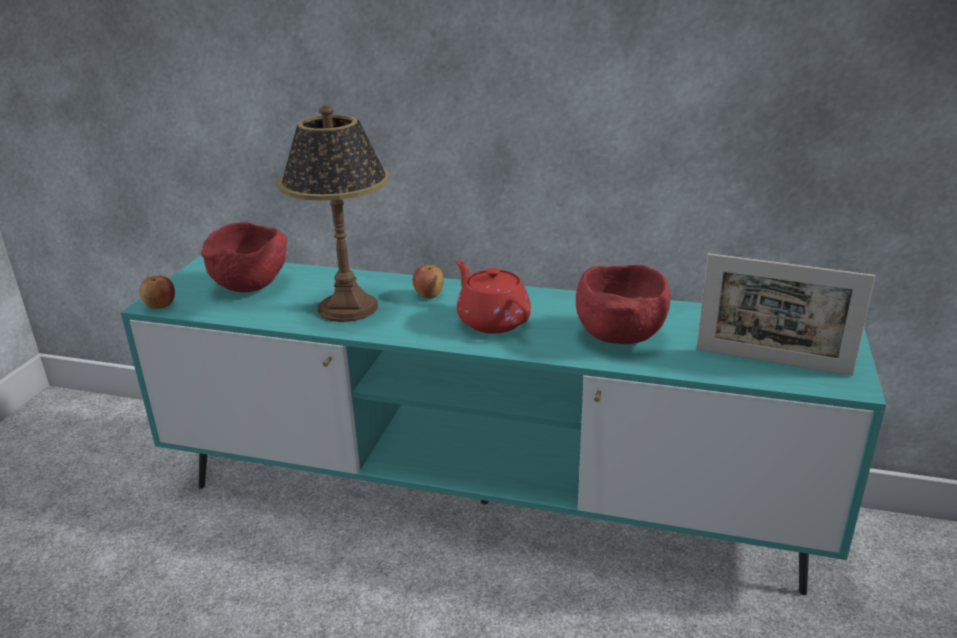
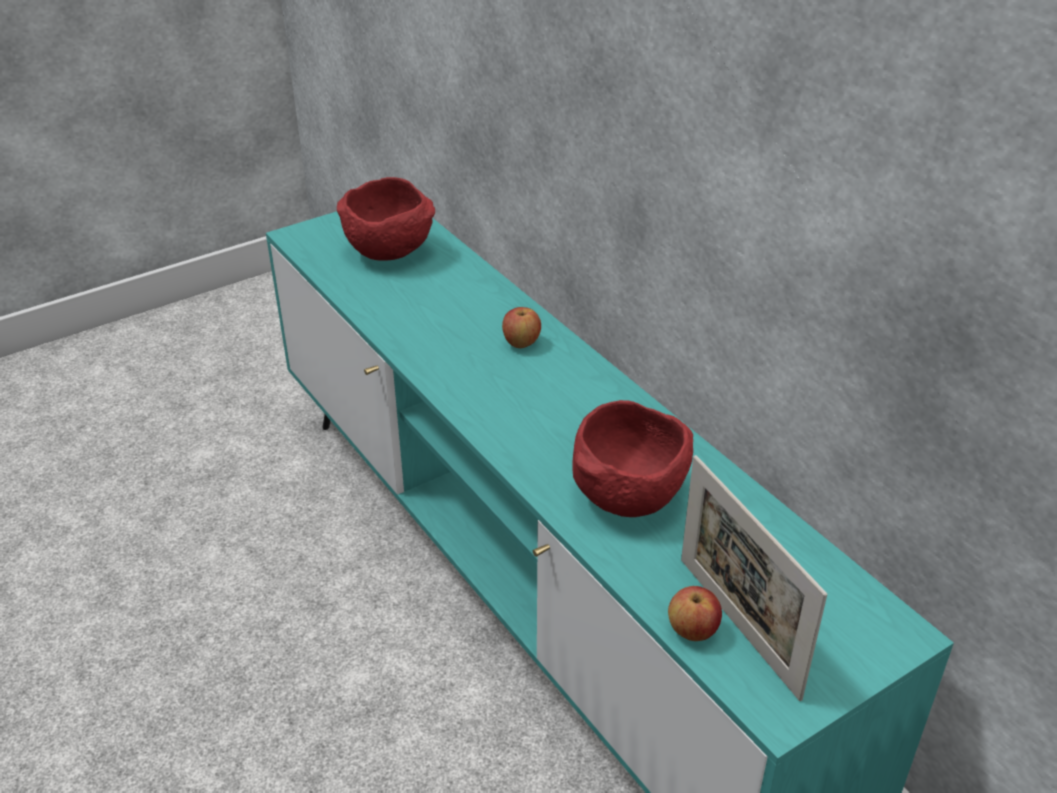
camera: 40 degrees right, 10 degrees up
apple [140,276,175,309] -> apple moved to [668,586,722,641]
table lamp [277,105,389,322] -> none
red teapot [456,260,531,334] -> none

